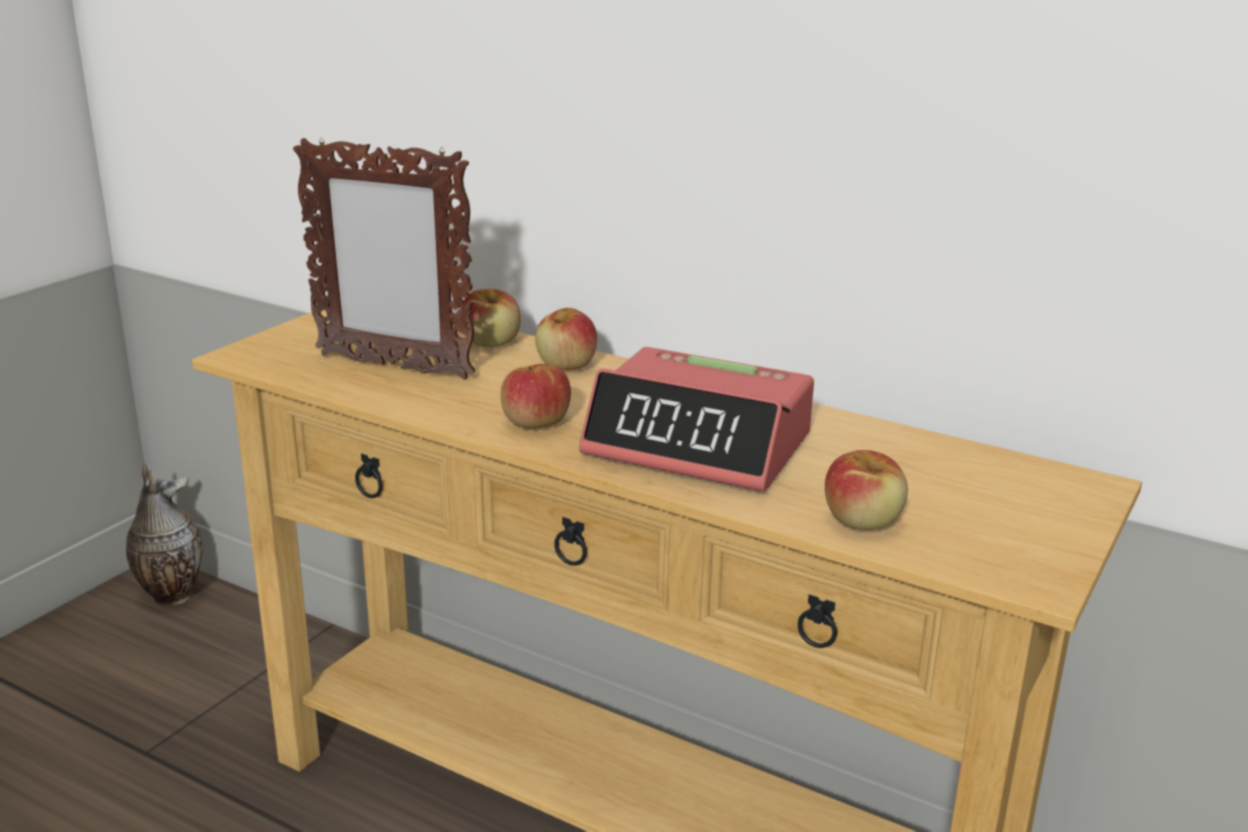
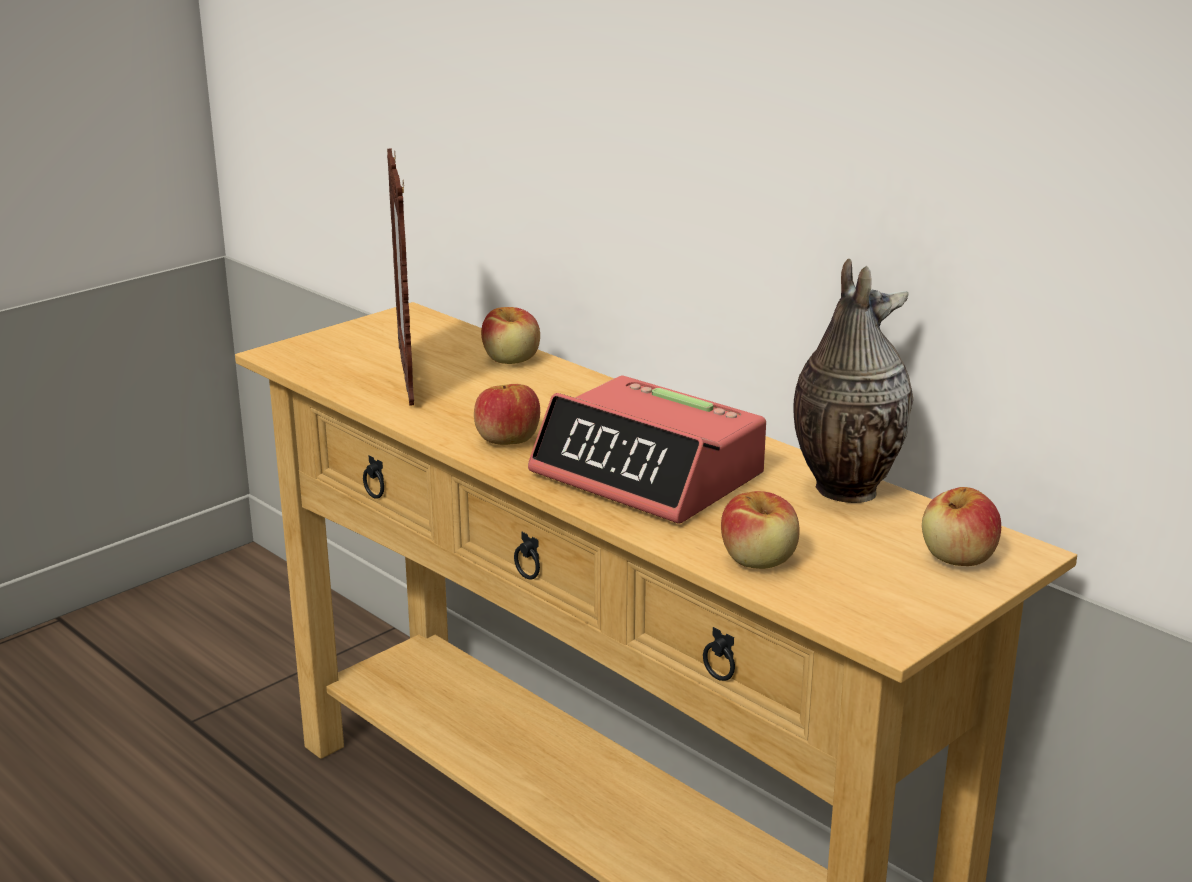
camera: 15 degrees right, 0 degrees up
vase [126,463,202,606] -> vase moved to [793,259,913,503]
picture frame [293,137,475,380] -> picture frame turned 45 degrees clockwise [387,149,414,406]
apple [535,308,597,370] -> apple moved to [922,487,1001,566]

